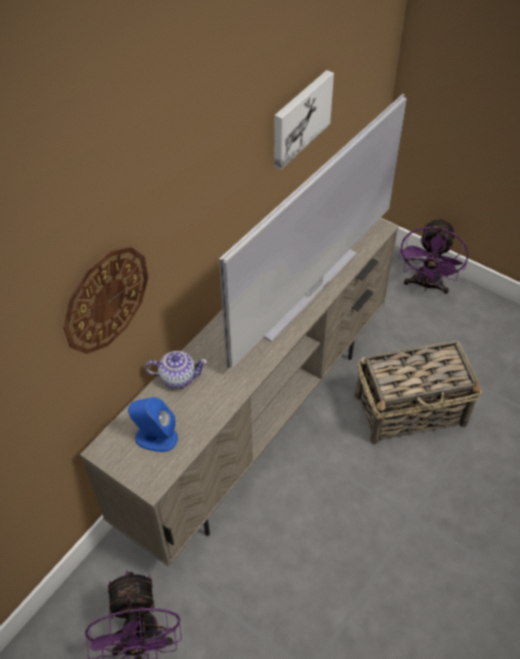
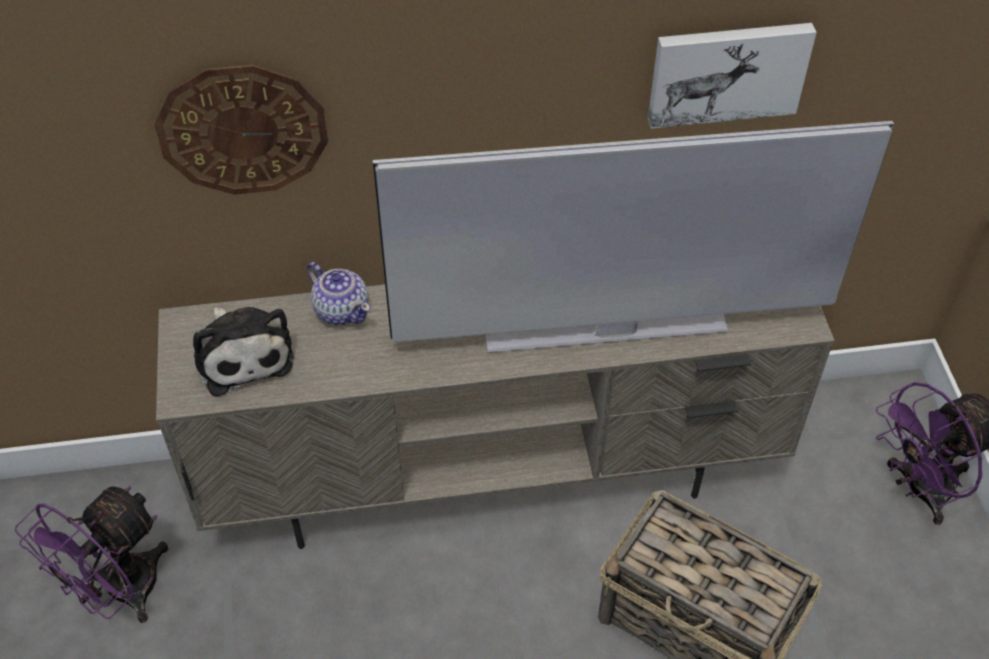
camera: 45 degrees right, 0 degrees up
blue speaker [128,397,178,452] -> plush toy [193,307,294,397]

